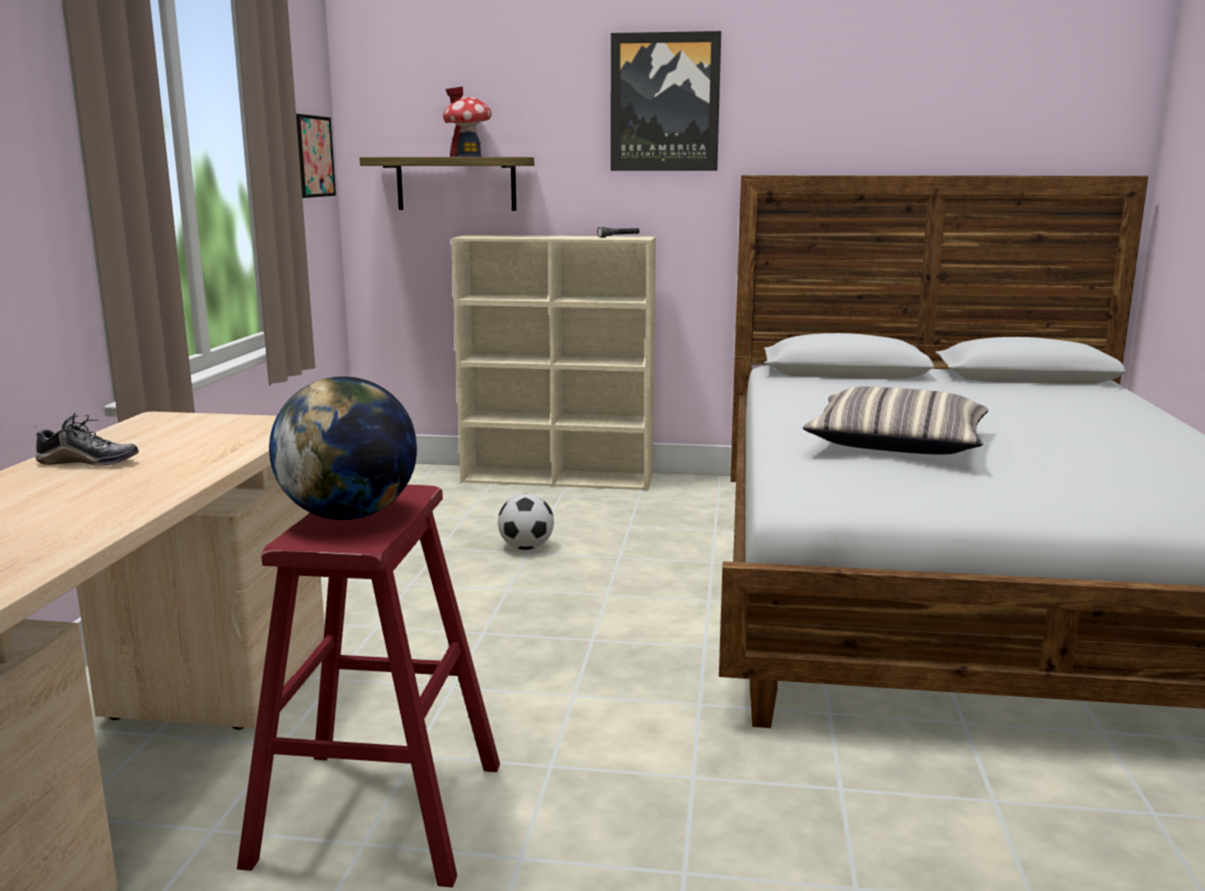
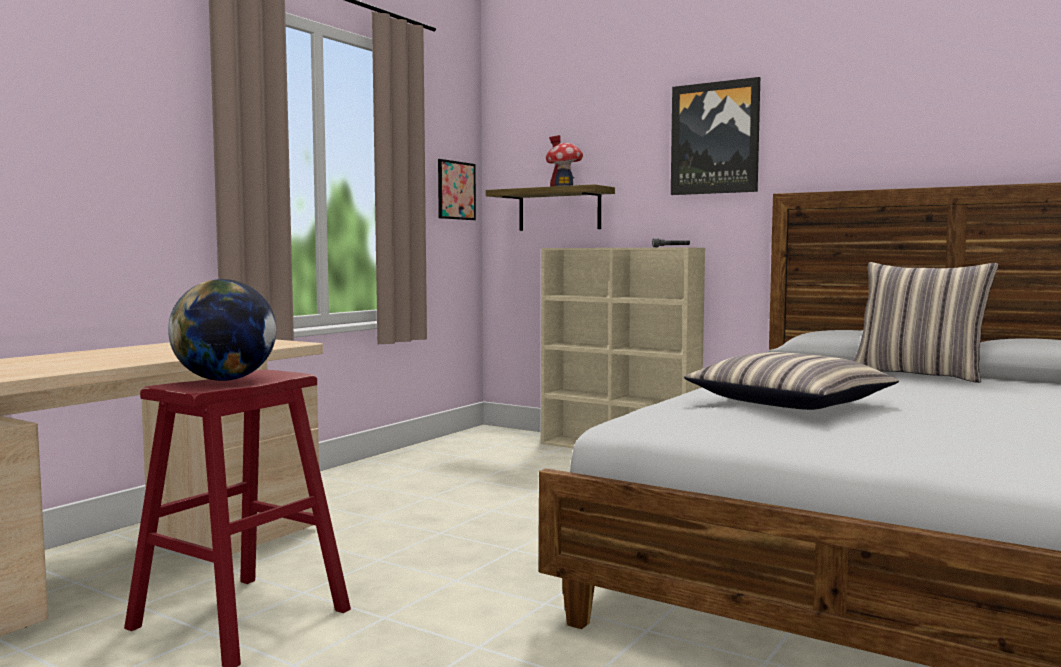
camera: 25 degrees right, 10 degrees down
shoe [35,412,139,466] -> none
football [498,494,554,550] -> none
none -> pillow [854,262,998,383]

